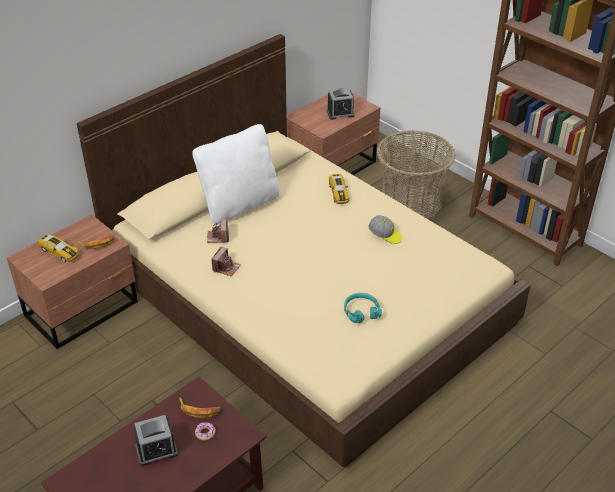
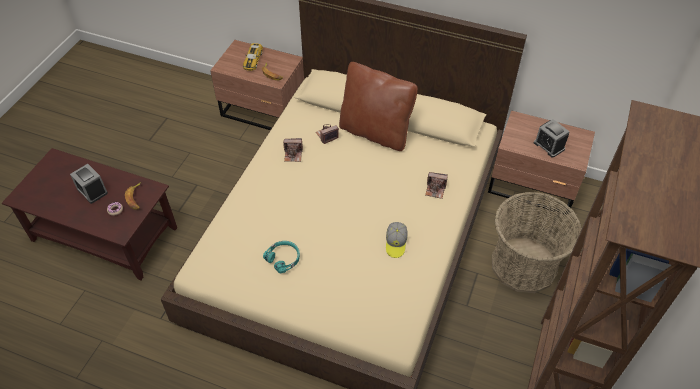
camera: 65 degrees right, 10 degrees up
white pillow [192,124,280,225] -> brown pillow [339,62,418,151]
toy car [329,174,350,204] -> camera [425,172,448,199]

